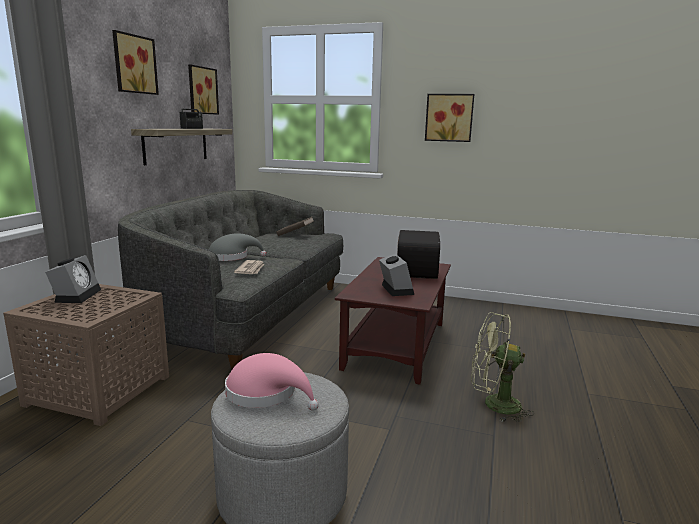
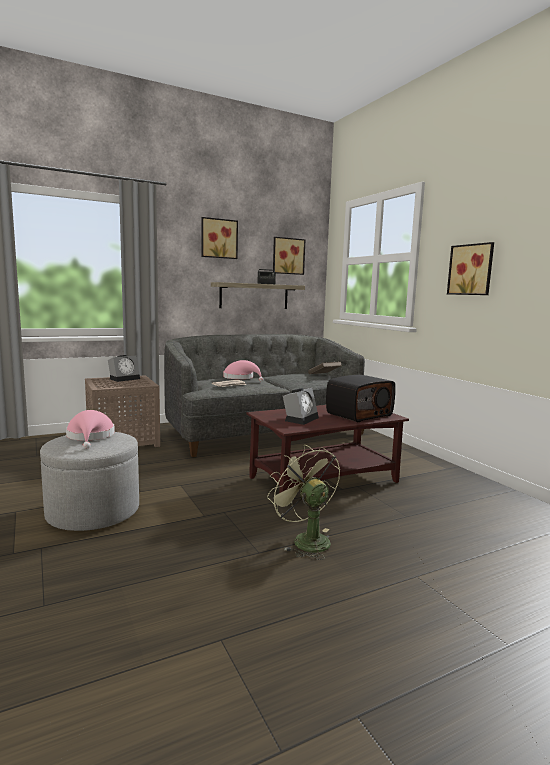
camera: 45 degrees right, 5 degrees down
grey hat [208,233,266,261] -> pink hat [223,360,263,381]

